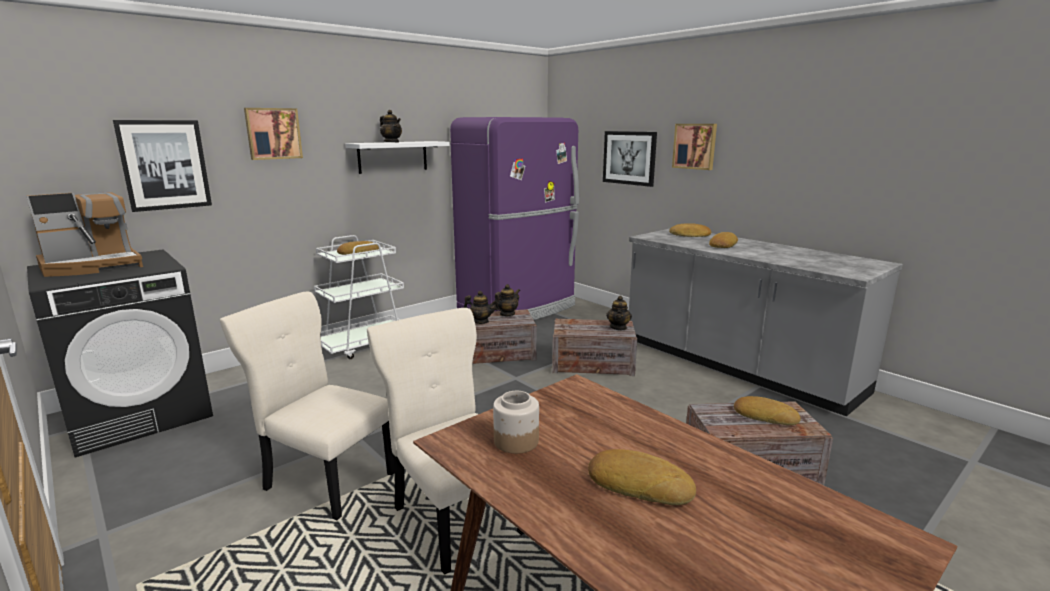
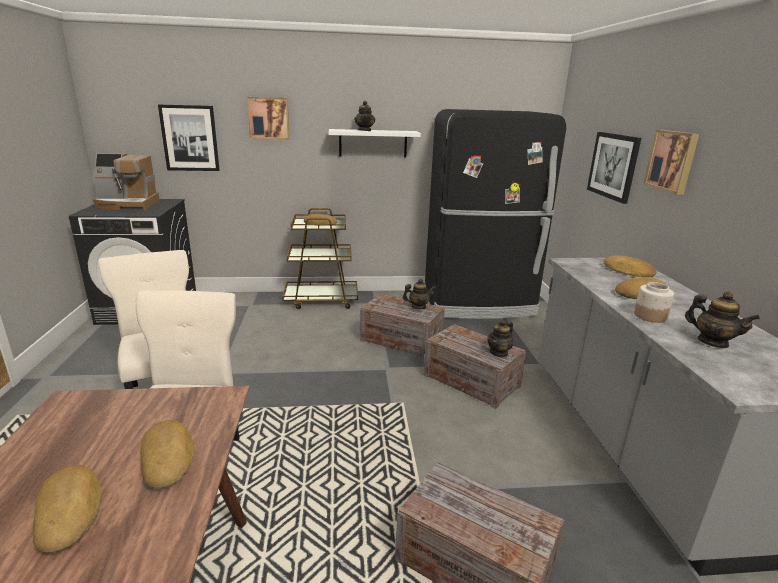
camera: 35 degrees right, 5 degrees up
white cart [314,235,404,359] -> brown cart [282,208,358,309]
purple fridge [450,117,579,320] -> black fridge [425,109,566,319]
teapot [464,291,497,324] -> teapot moved to [685,292,760,348]
jar [493,391,539,454] -> jar moved to [634,282,674,323]
bread [734,396,801,425] -> bread moved to [140,420,194,489]

